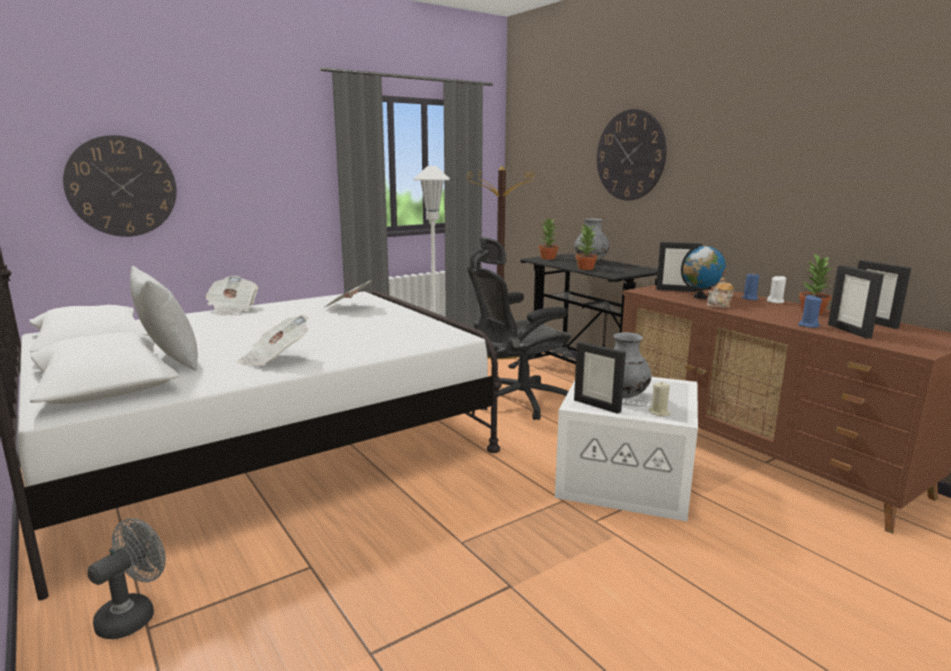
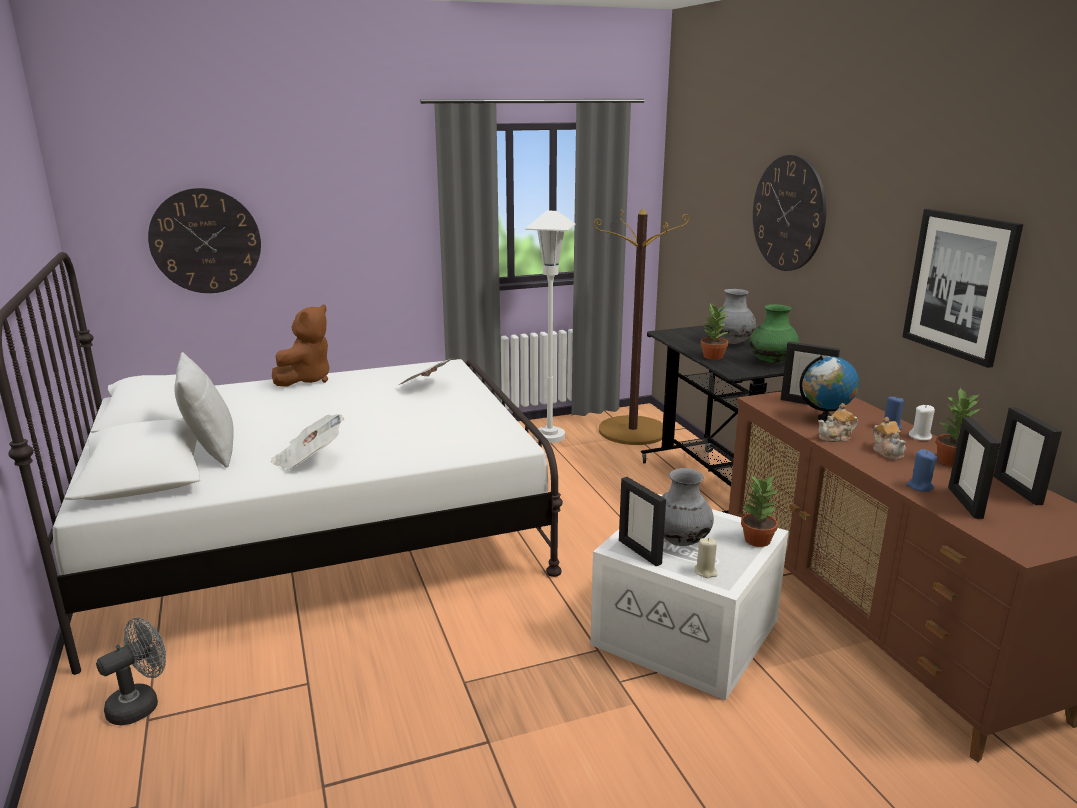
camera: 15 degrees right, 5 degrees up
newspaper [205,276,258,316] -> brown plush toy [272,305,329,387]
office chair [467,237,572,420] -> none
potted plant [539,218,559,260] -> potted plant moved to [741,475,781,547]
none -> green vase [750,304,799,364]
none -> teapot [873,417,906,460]
none -> picture [902,209,1023,368]

